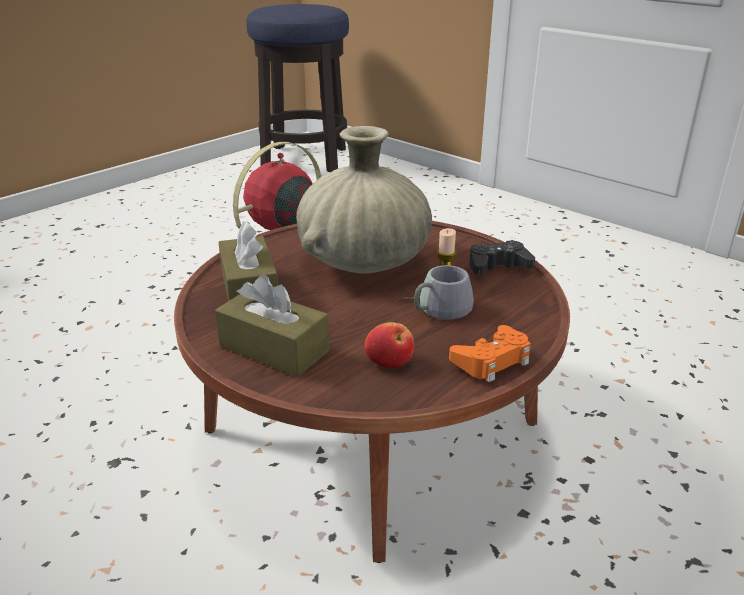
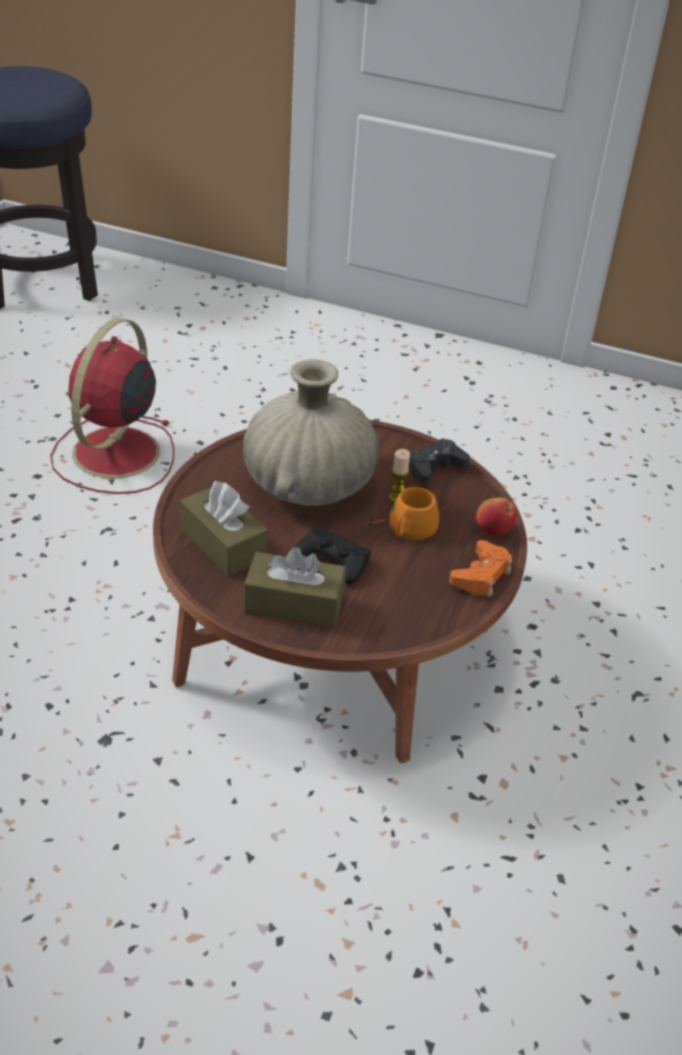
camera: 25 degrees left, 10 degrees up
apple [365,322,414,368] -> apple moved to [476,498,516,535]
grey mug [405,265,474,320] -> orange mug [372,487,439,540]
none -> black game controller [295,527,371,584]

